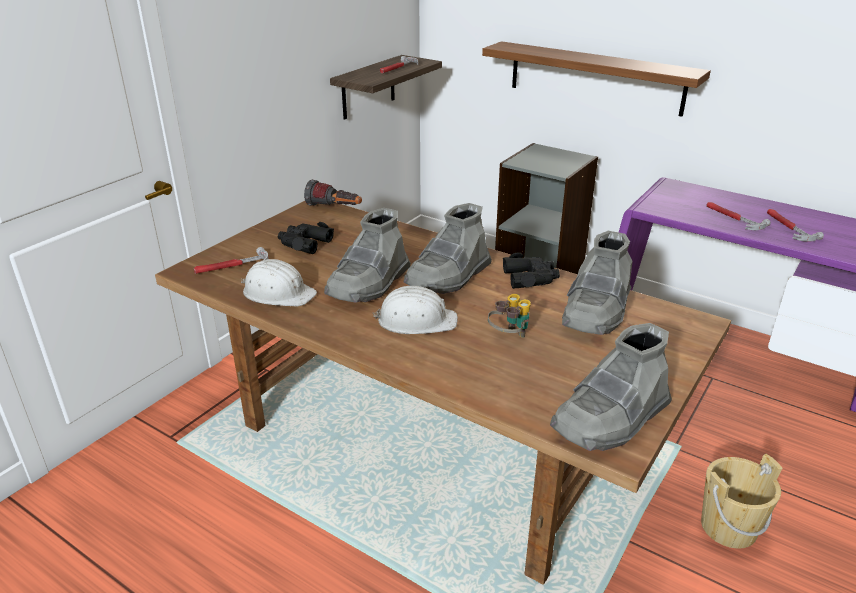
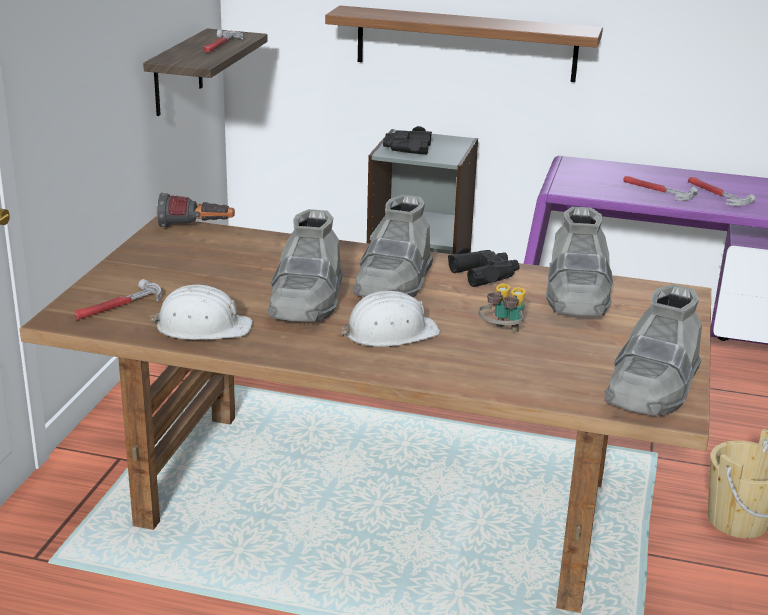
camera: 20 degrees left, 5 degrees down
black binoculars [278,222,334,254] -> black binoculars moved to [383,126,432,154]

